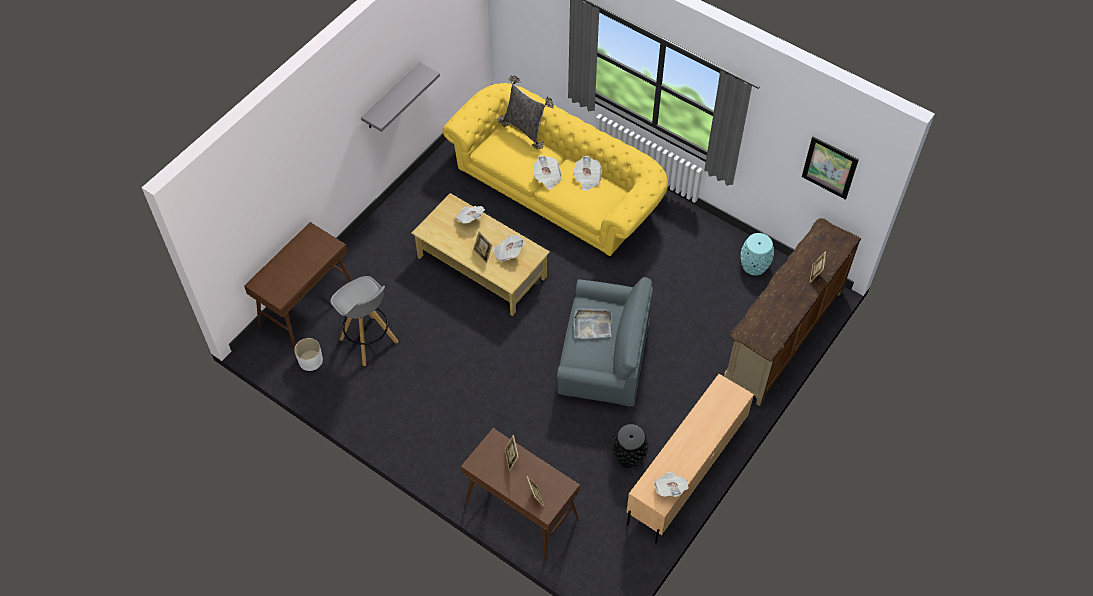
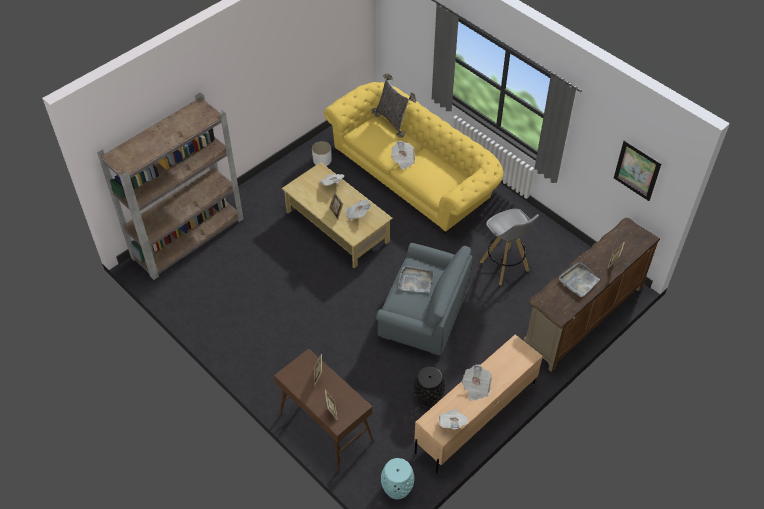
camera: 10 degrees right, 5 degrees down
brown console table [244,222,352,349] -> brown bookcase [97,92,244,280]
white planter [294,338,323,371] -> white planter moved to [312,141,331,166]
grey stool [330,276,398,366] -> grey stool moved to [480,209,539,286]
grey shelf [361,63,440,132] -> none
newspaper [573,156,602,191] -> newspaper moved to [462,365,492,401]
turquoise stool [741,233,774,275] -> turquoise stool moved to [381,458,415,499]
none -> grey tray [559,262,600,298]

